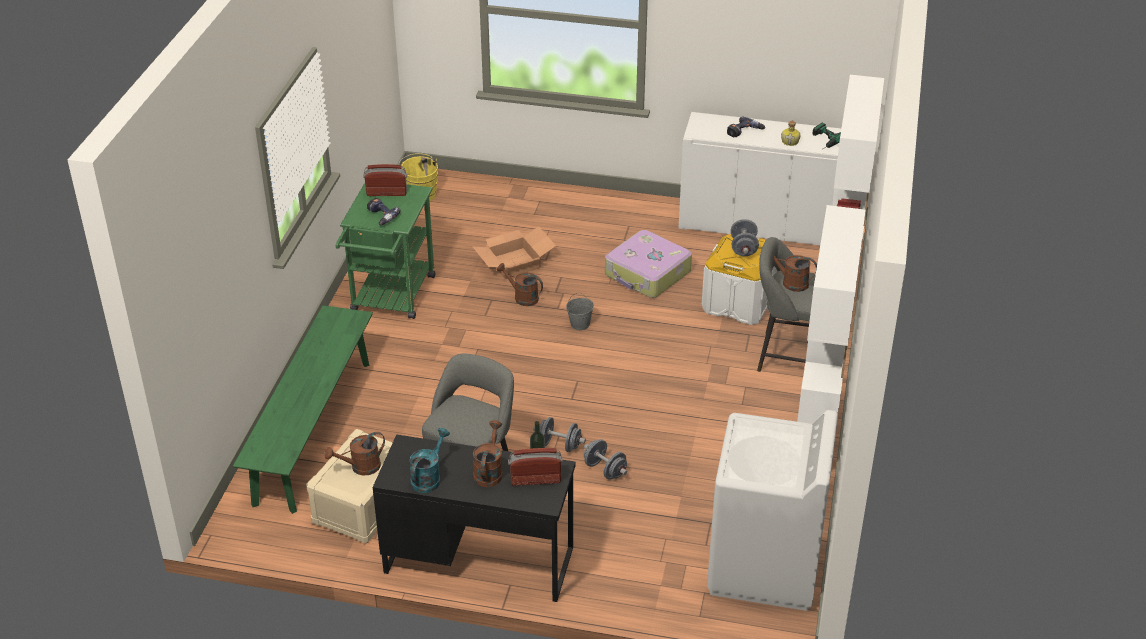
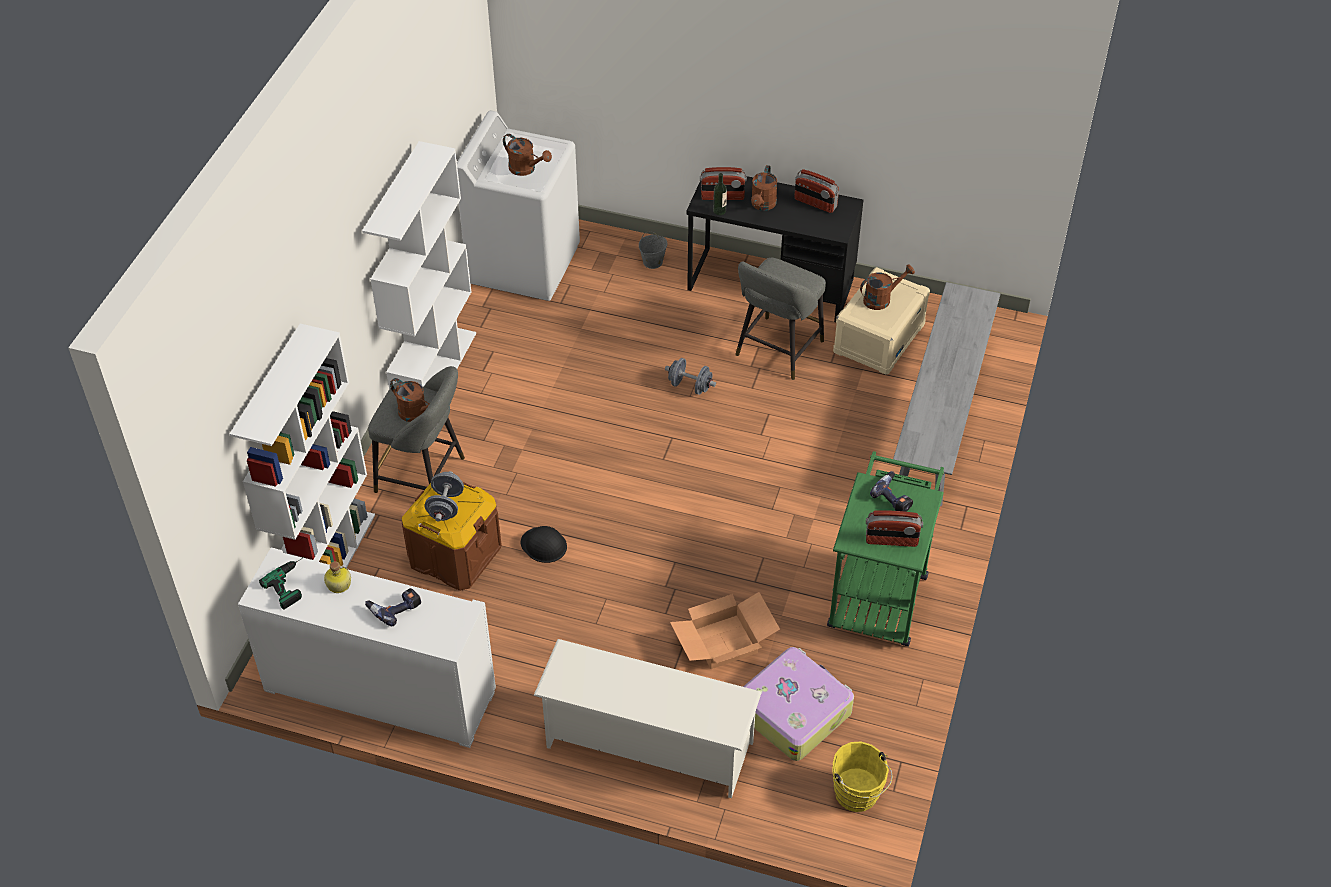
camera: 175 degrees left, 10 degrees up
green bench [233,305,373,514] -> grey bench [893,282,1001,507]
turquoise watering can [409,428,450,493] -> radio [794,169,839,213]
brown watering can [497,263,543,306] -> brown watering can moved to [503,134,552,176]
grey bucket [566,293,594,330] -> grey bucket moved to [639,231,667,269]
grey dumbbell [584,439,627,480] -> none
suitcase [605,230,692,298] -> suitcase moved to [743,647,854,761]
white storage box [702,234,777,325] -> brown storage box [402,482,502,591]
none -> black hard hat [521,526,567,563]
none -> white shoe rack [533,639,762,798]

